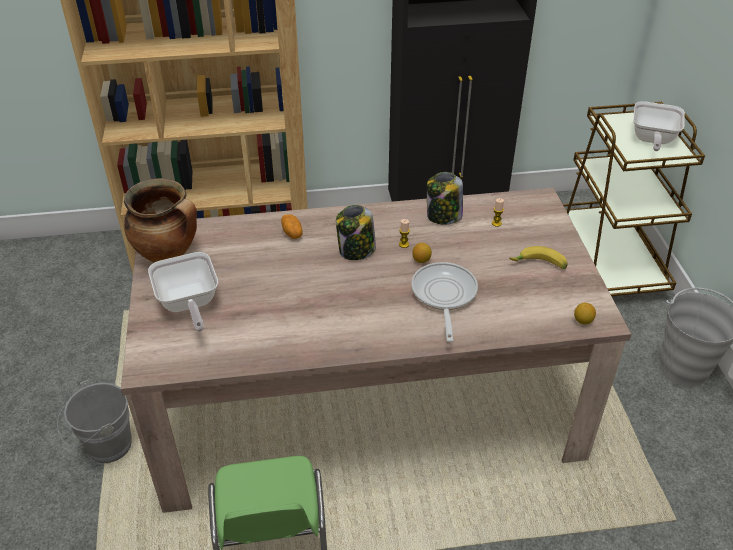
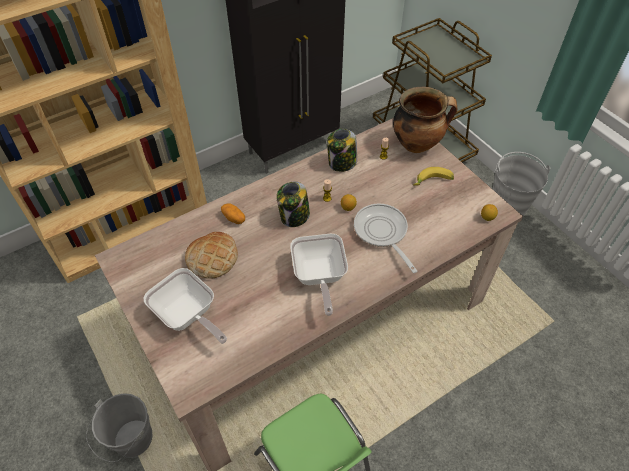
camera: 25 degrees left, 10 degrees up
cooking pot [124,178,197,263] -> cooking pot moved to [393,87,457,153]
frying pan [633,101,685,151] -> frying pan moved to [290,234,348,316]
none -> bread [185,232,238,279]

